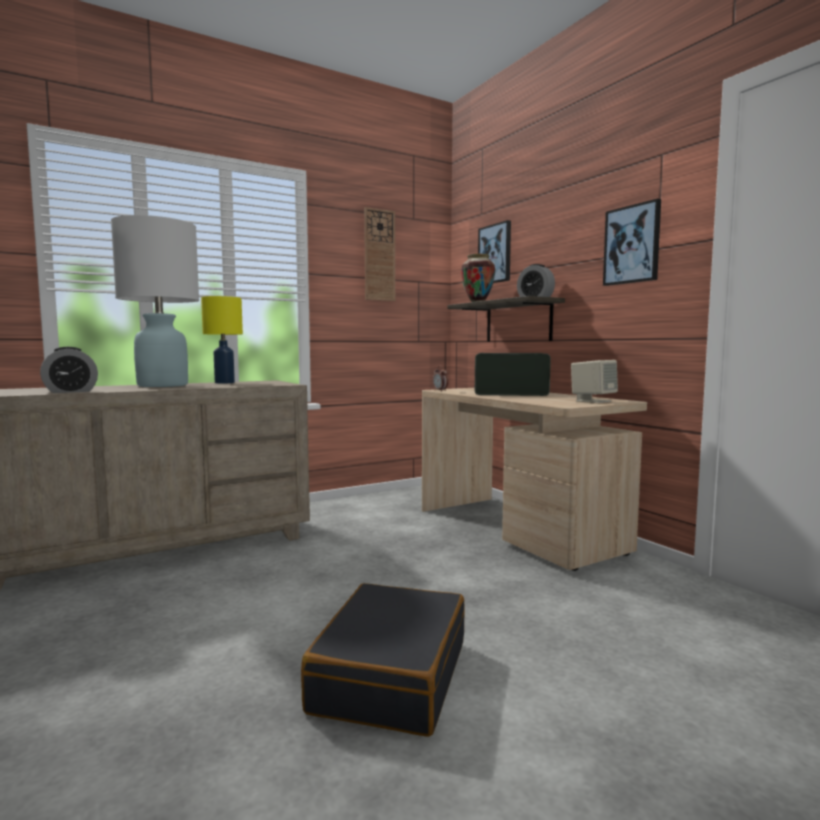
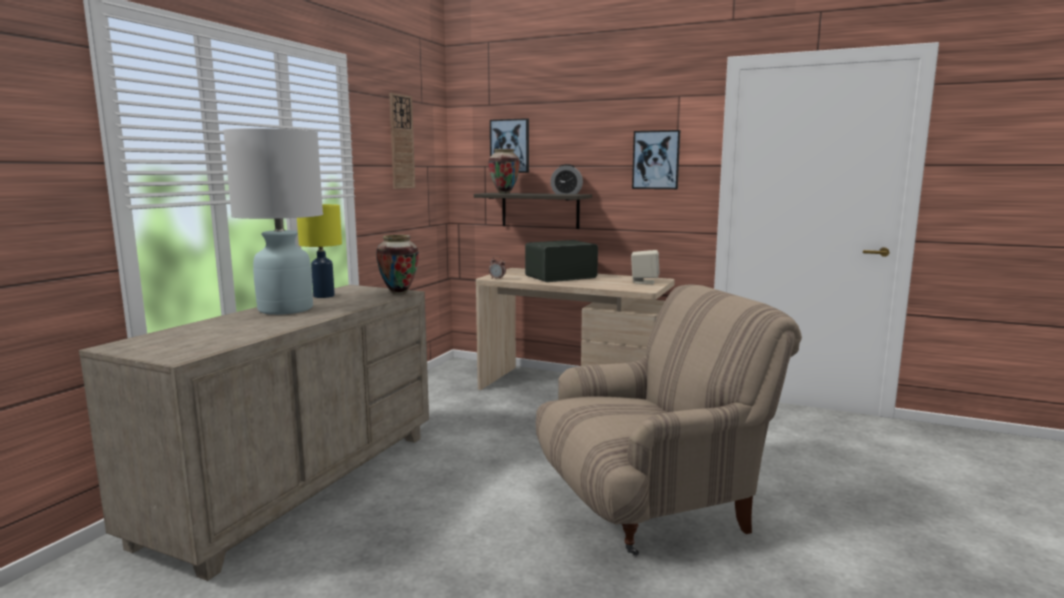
camera: 35 degrees left, 5 degrees up
alarm clock [40,347,98,393] -> none
black suitcase [301,583,465,737] -> beige armchair [536,285,802,556]
none -> vase [376,235,419,295]

